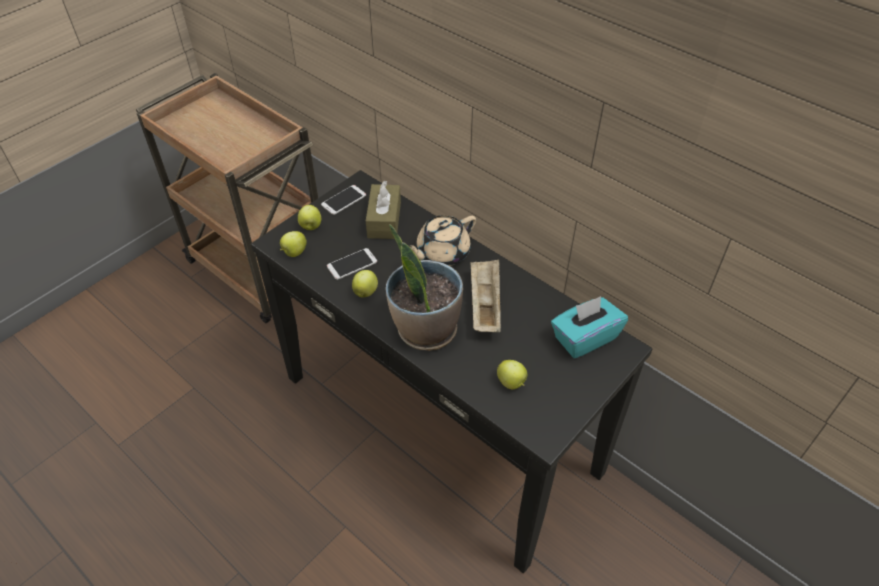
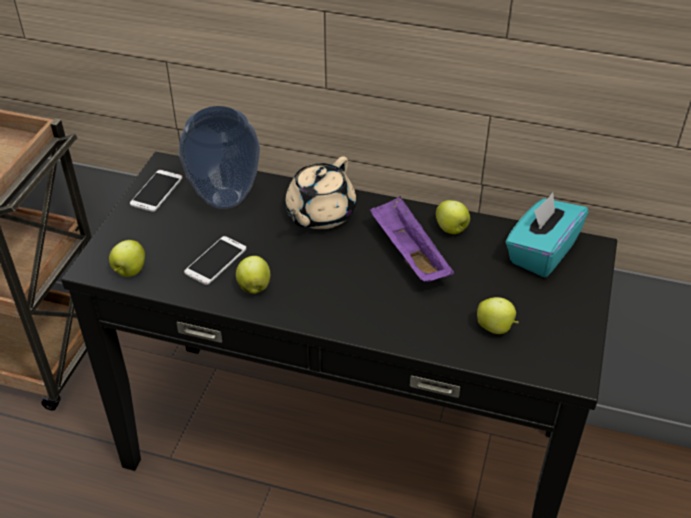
camera: 25 degrees left, 5 degrees down
apple [298,205,321,230] -> apple moved to [436,200,470,234]
brown tissue box [366,181,401,239] -> vase [179,106,260,209]
potted plant [386,225,463,351] -> none
beige tray [470,260,501,332] -> purple tray [369,196,454,282]

